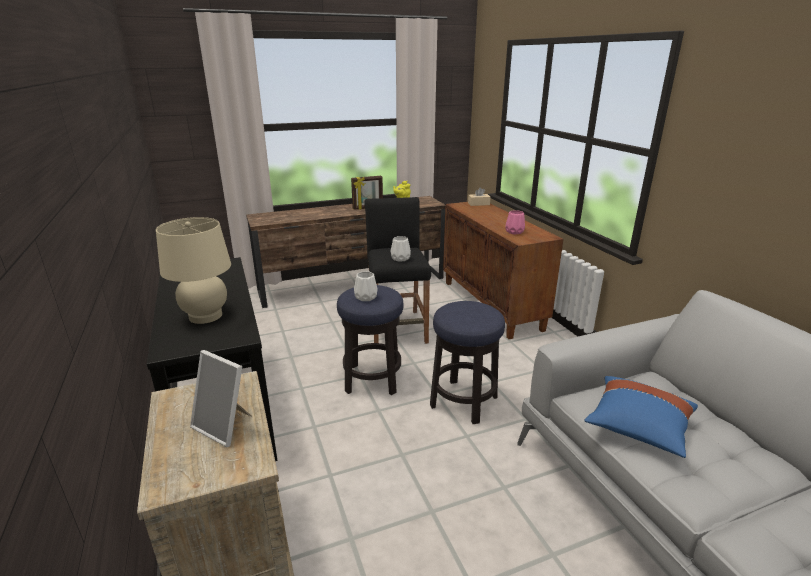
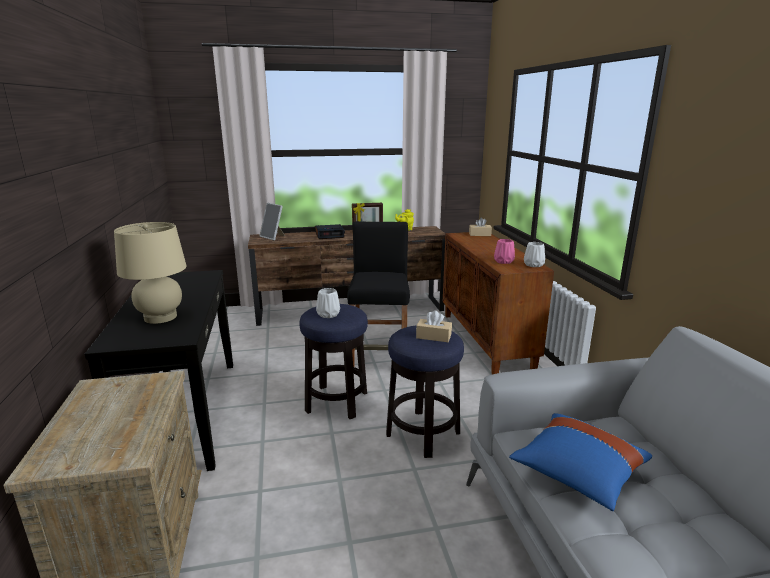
camera: 10 degrees right, 5 degrees down
picture frame [190,350,252,447] -> picture frame moved to [259,203,285,241]
white vase [391,236,411,261] -> white vase moved to [524,242,545,267]
none -> alarm clock [315,224,345,239]
none -> beige tissue box [416,311,452,342]

